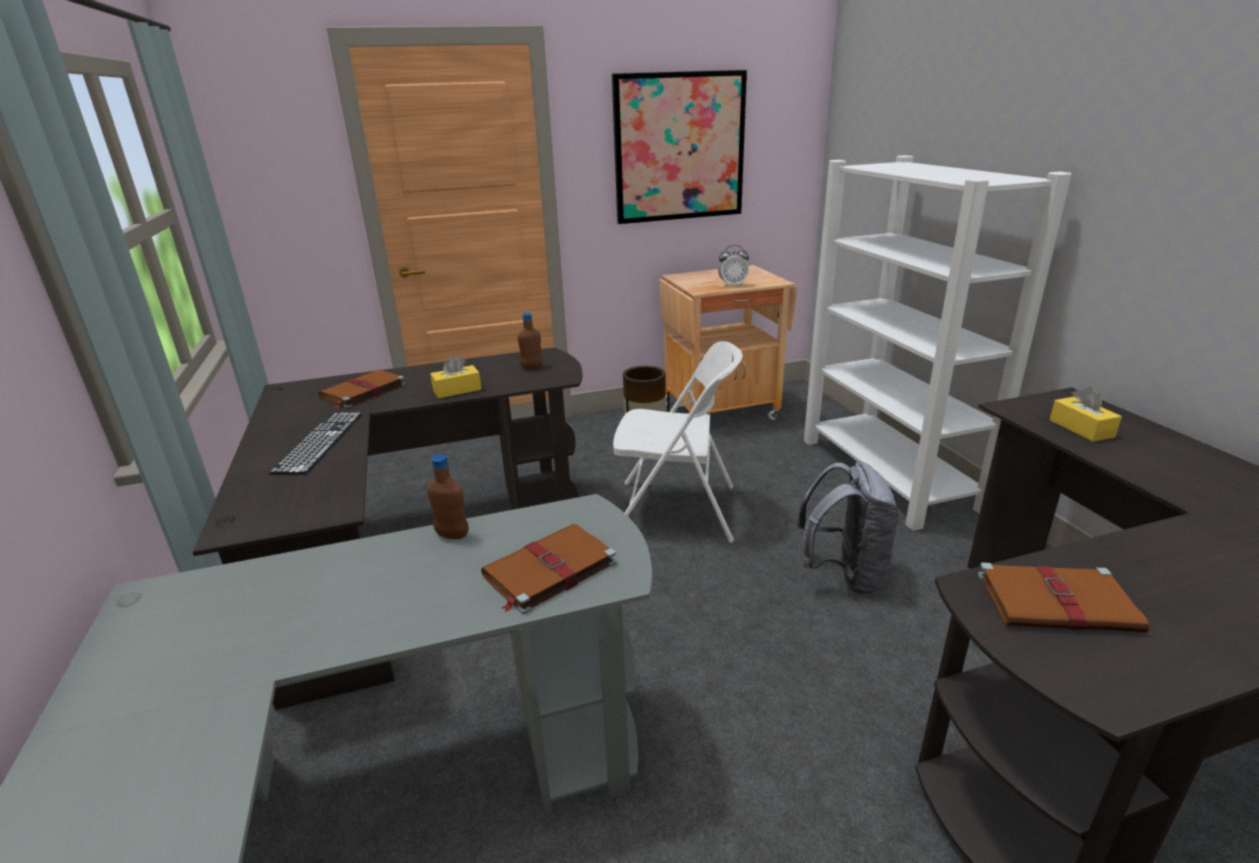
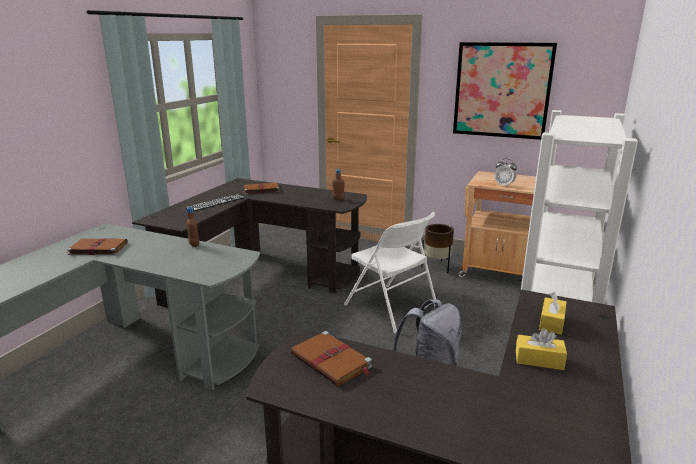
camera: 40 degrees right, 5 degrees down
yellow tissue box [430,355,481,398] -> yellow tissue box moved to [516,328,567,370]
brown book [481,524,617,614] -> brown book moved to [66,238,128,255]

